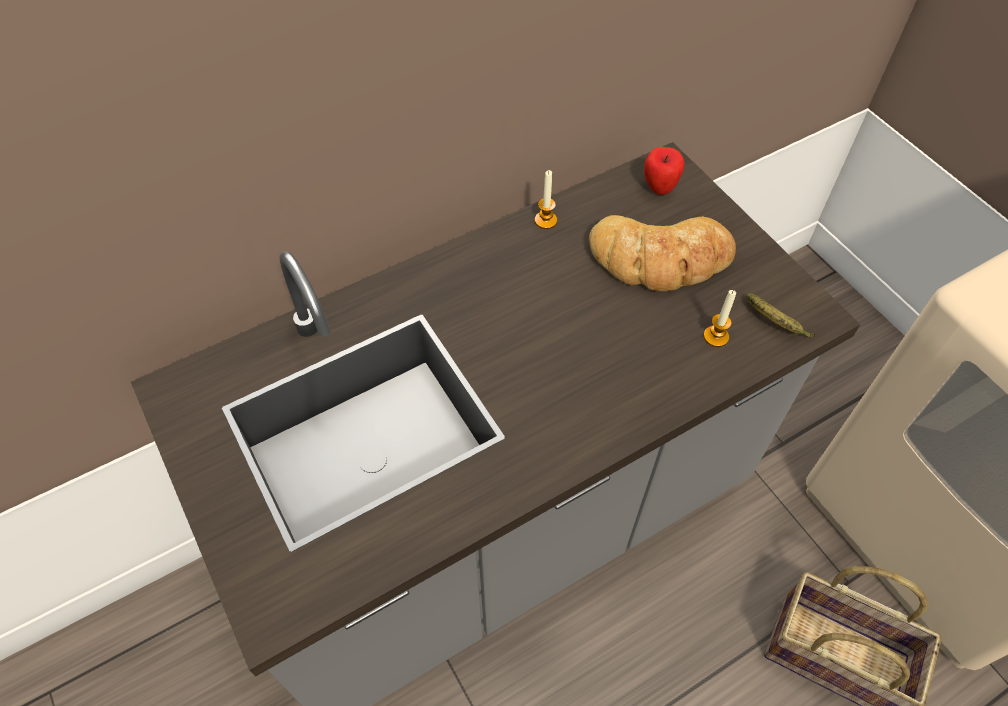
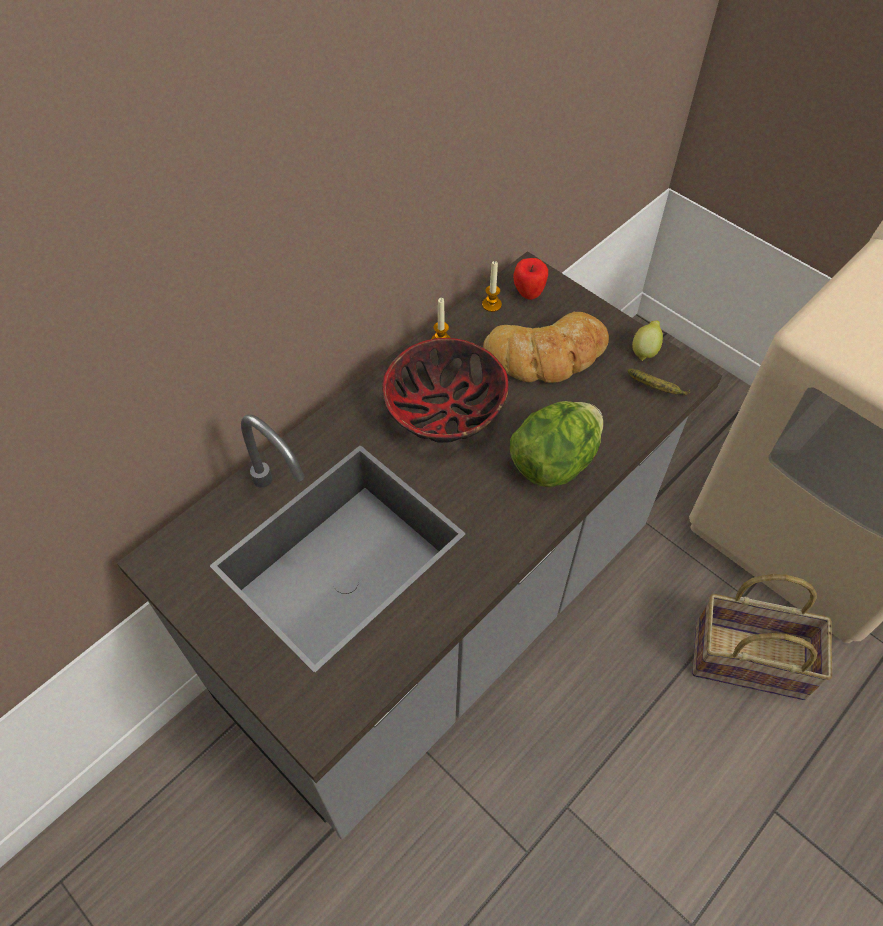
camera: 15 degrees left, 0 degrees up
candle [704,290,736,347] -> candle moved to [482,261,502,312]
none -> bowl [382,338,509,443]
none -> lettuce [510,401,603,487]
none -> lemon [632,320,663,361]

